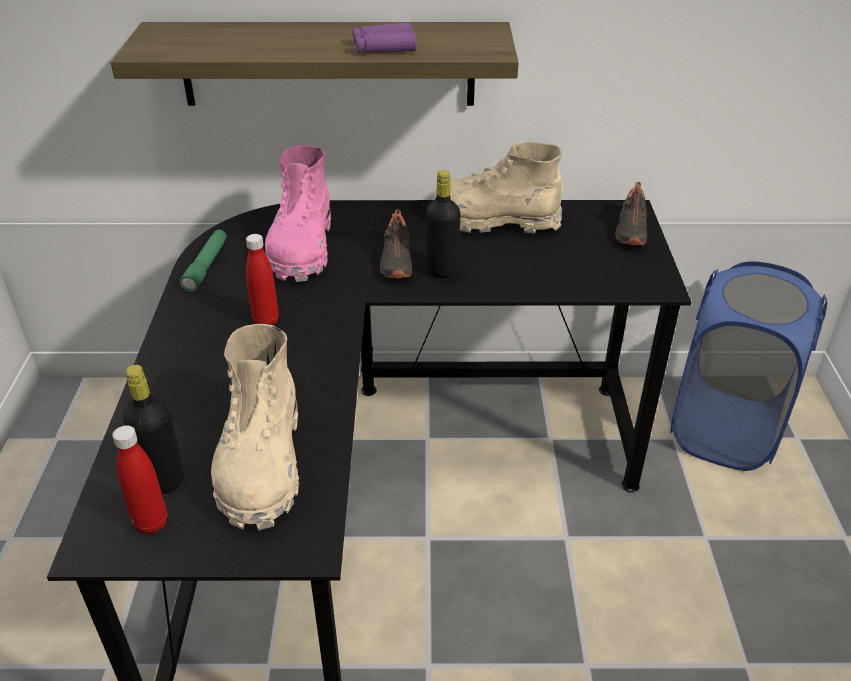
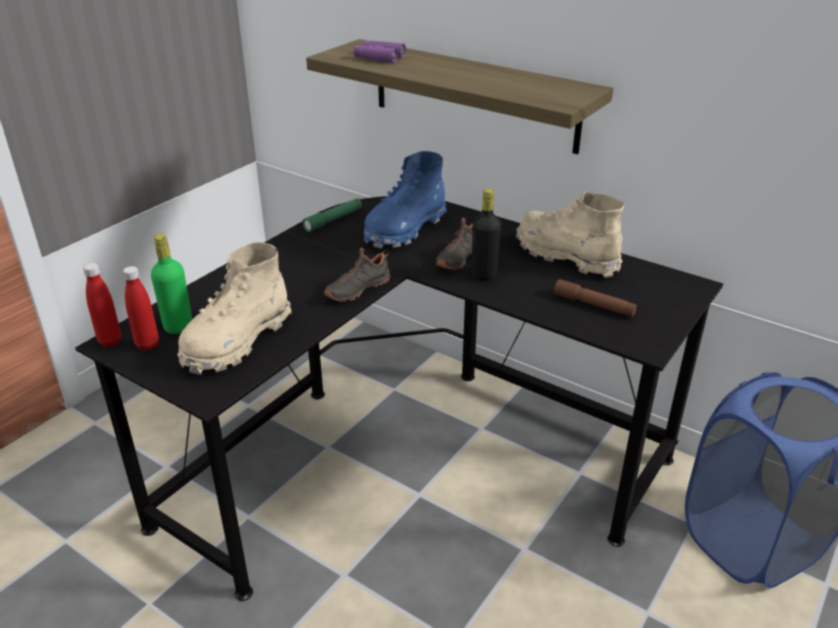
camera: 35 degrees right, 5 degrees down
black bottle [123,365,184,494] -> green bottle [151,234,192,334]
red bottle [246,234,279,325] -> red bottle moved to [83,263,121,347]
pink boot [265,145,331,282] -> blue boot [364,151,446,248]
purple binoculars [353,22,416,53] -> purple binoculars moved to [354,40,406,63]
black shoe [615,182,647,245] -> black shoe moved to [324,247,390,302]
none -> brown flashlight [554,279,637,317]

